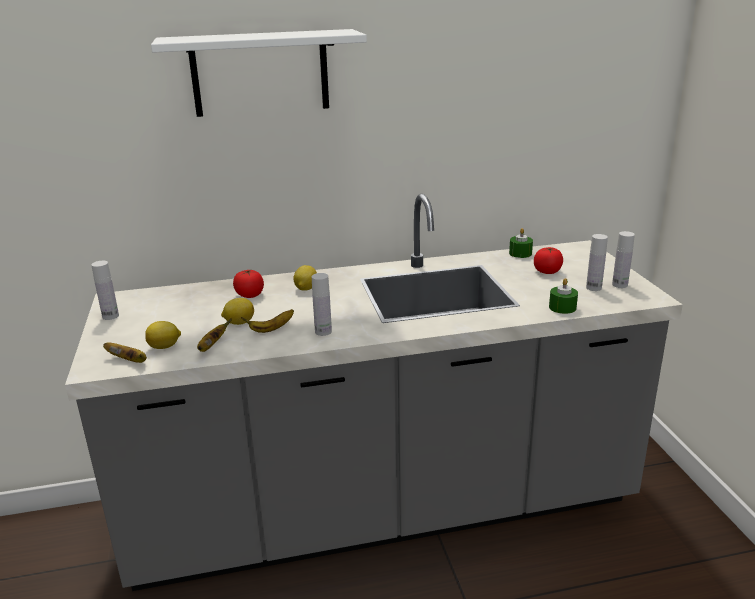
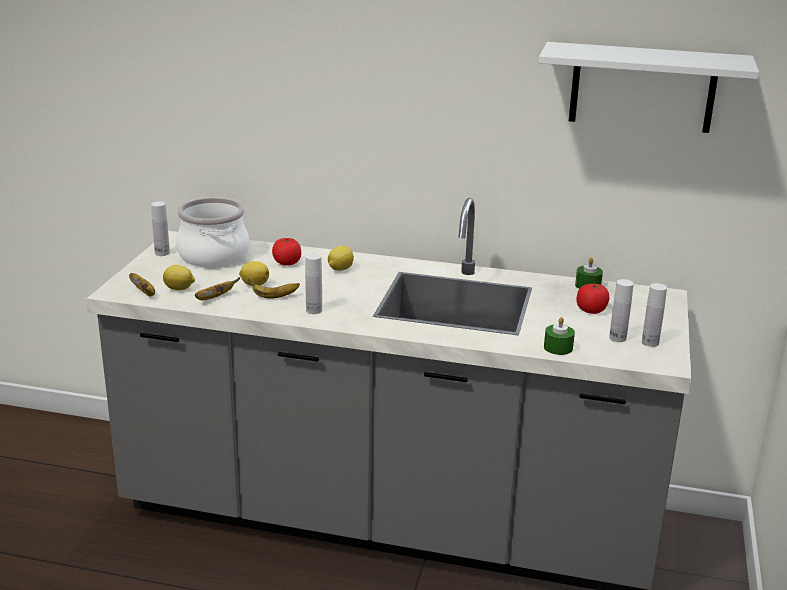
camera: 25 degrees right, 0 degrees up
white shelf [151,29,367,117] -> white shelf moved to [539,42,759,133]
none -> cooking pot [176,197,249,268]

